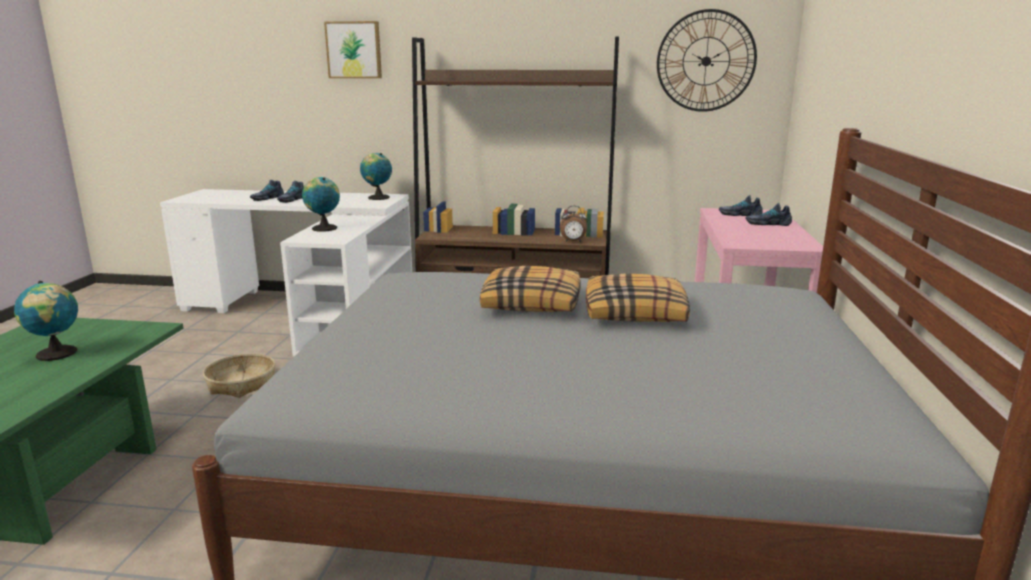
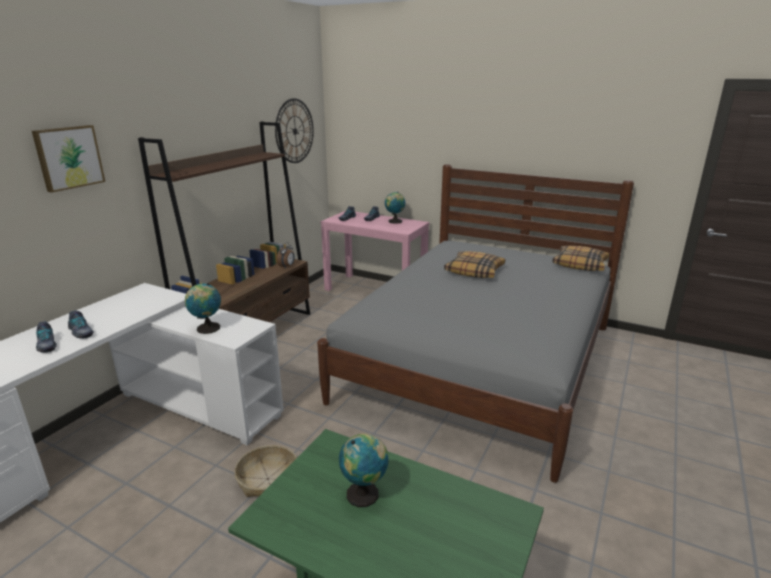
camera: 70 degrees left, 5 degrees up
globe [360,153,392,200] -> globe moved to [385,192,405,224]
pillow [480,266,581,312] -> pillow moved to [552,246,610,271]

